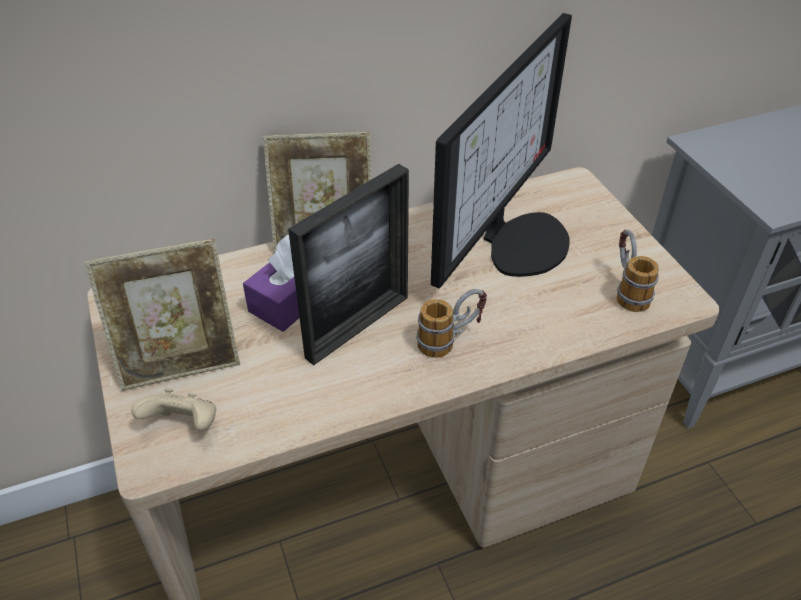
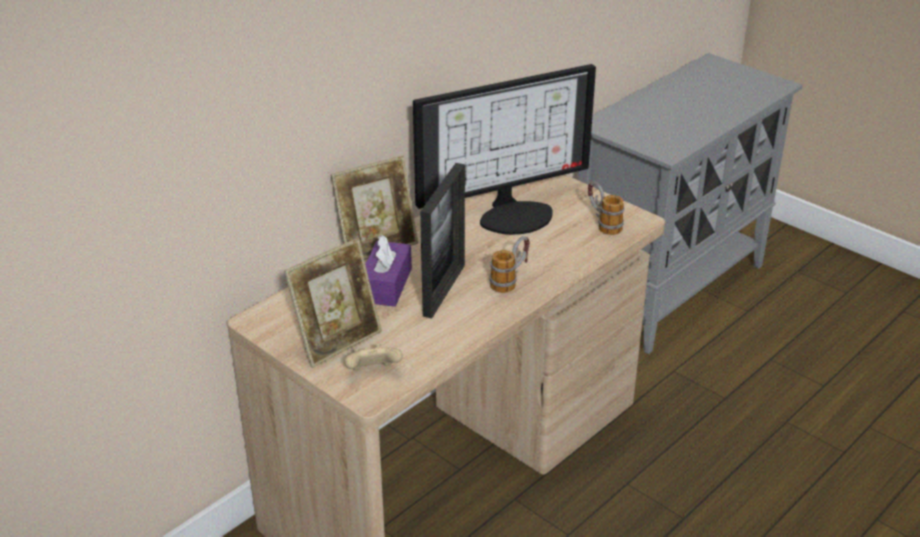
camera: 25 degrees left, 10 degrees down
monitor [431,13,572,288] -> monitor turned 60 degrees clockwise [413,64,596,235]

